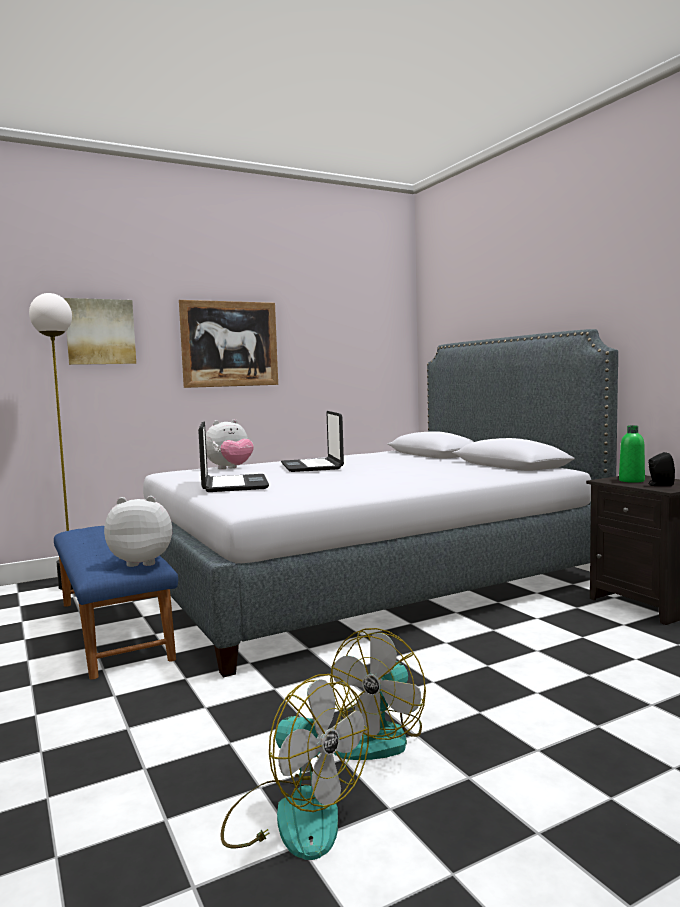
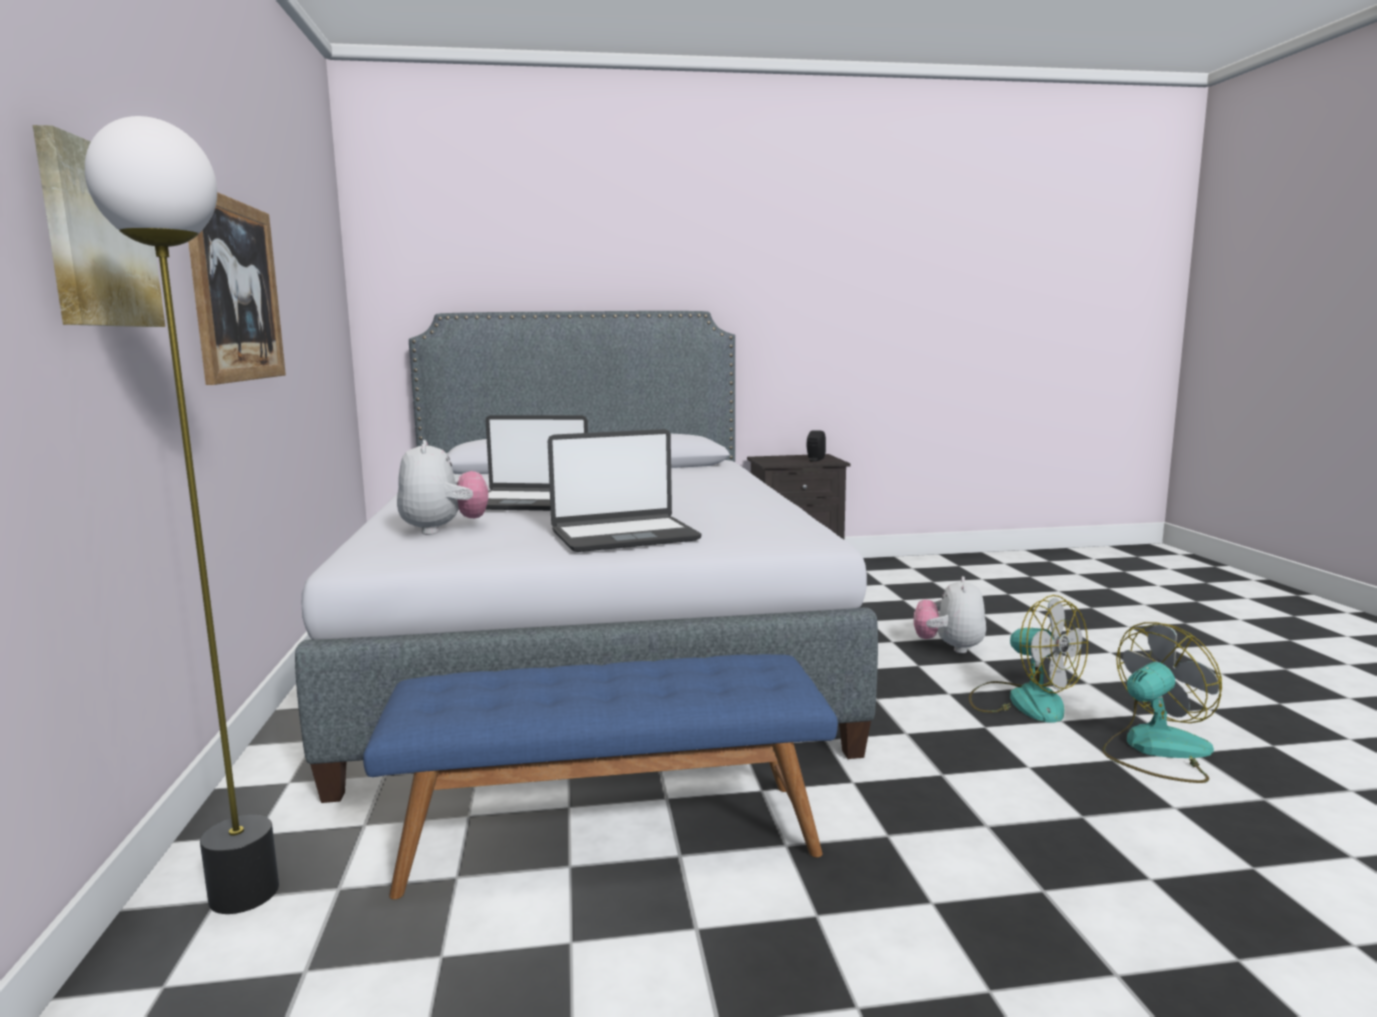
camera: 70 degrees left, 5 degrees up
plush toy [104,496,172,567] -> plush toy moved to [914,576,986,653]
laptop [198,421,269,492] -> laptop turned 150 degrees clockwise [548,429,702,552]
green bottle [619,426,645,483] -> none

